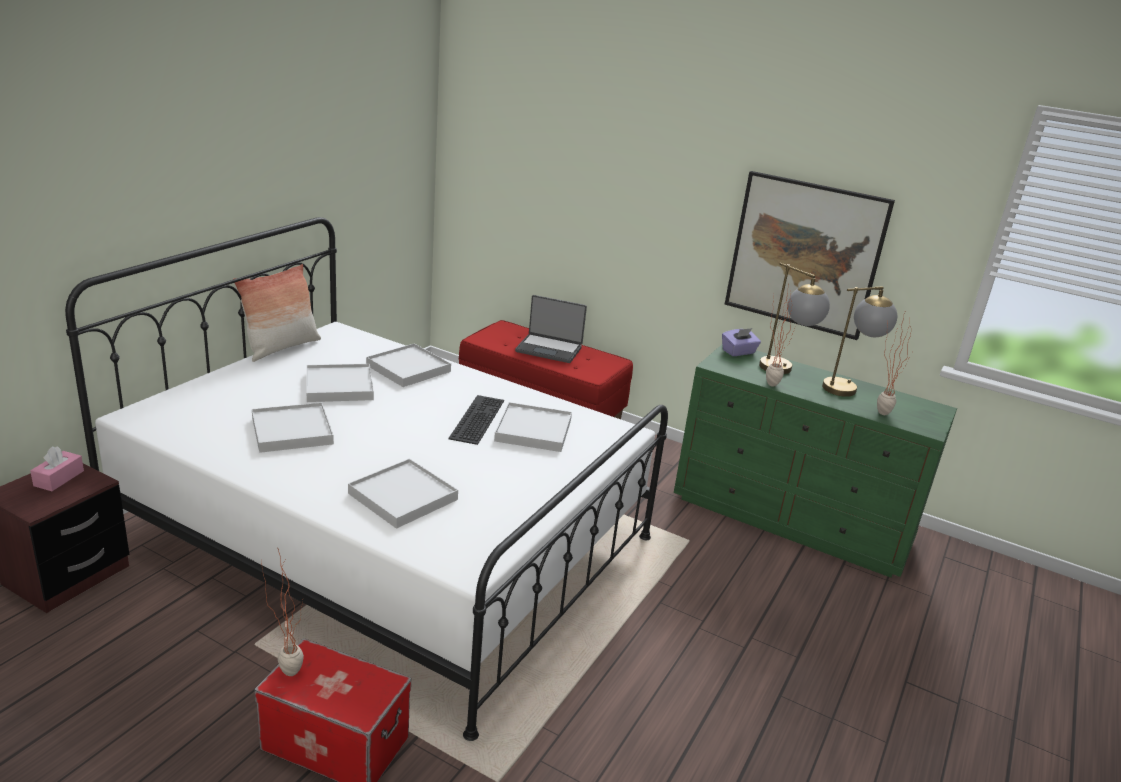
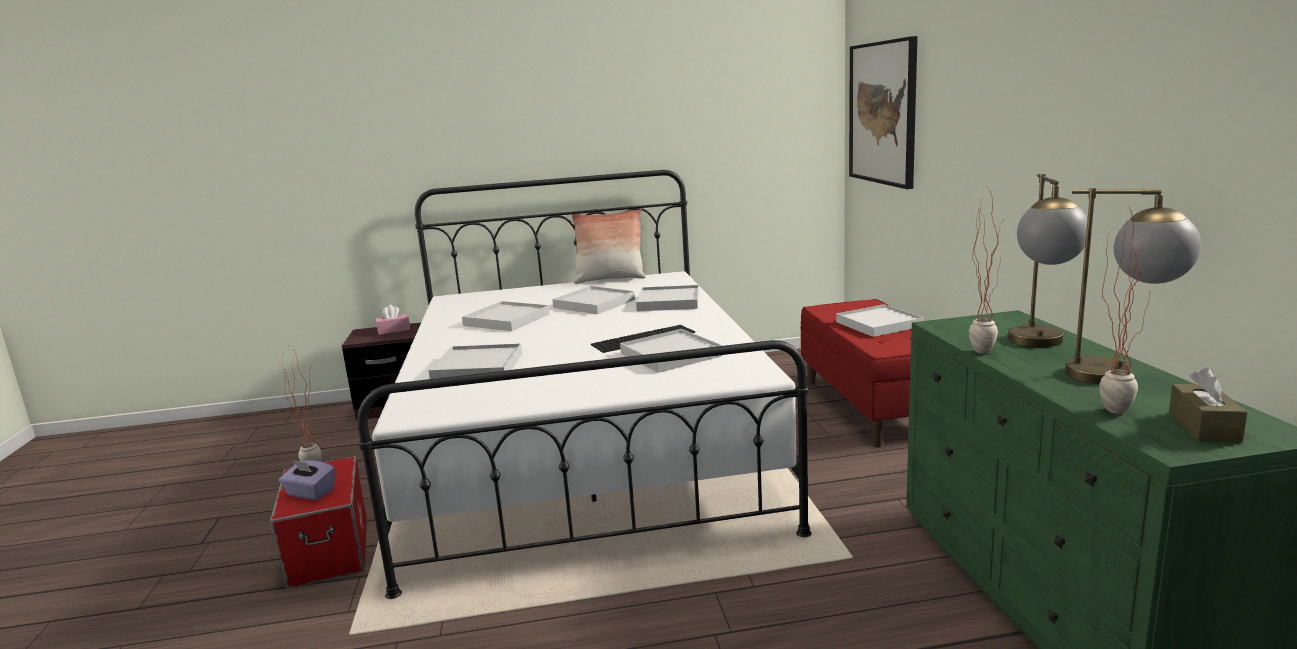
camera: 55 degrees right, 10 degrees down
laptop [515,295,587,363] -> white tray [836,304,924,337]
purple tissue box [722,328,761,356] -> purple tissue box moved to [279,460,335,500]
picture [725,171,895,340] -> picture moved to [849,36,918,189]
none -> brown tissue box [1169,368,1248,442]

